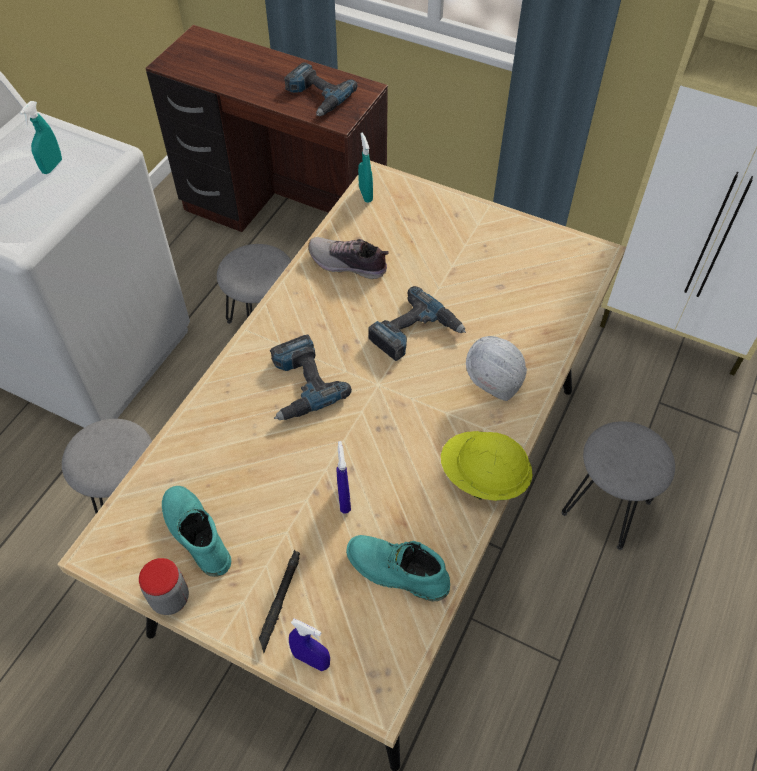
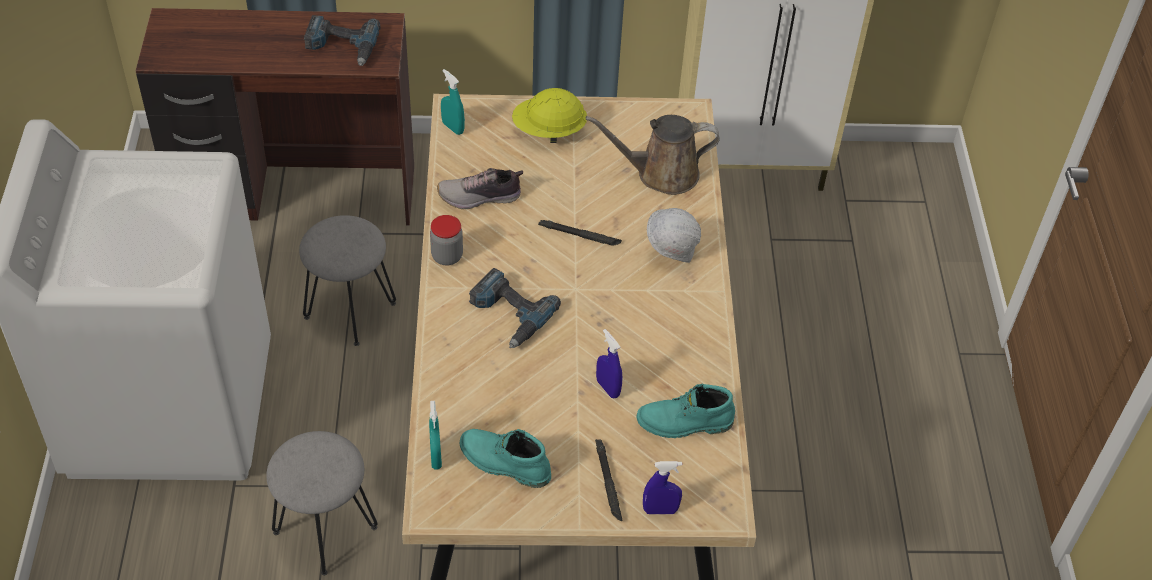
camera: 30 degrees left, 5 degrees down
turquoise spray bottle [20,101,62,174] -> turquoise spray bottle moved to [429,401,442,470]
jar [139,558,189,615] -> jar moved to [430,215,463,265]
power drill [368,286,466,361] -> black flashlight [538,220,622,246]
yellow hard hat [441,431,533,501] -> yellow hard hat moved to [512,88,587,143]
grey stool [562,421,675,550] -> none
none -> brown watering can [586,115,720,195]

